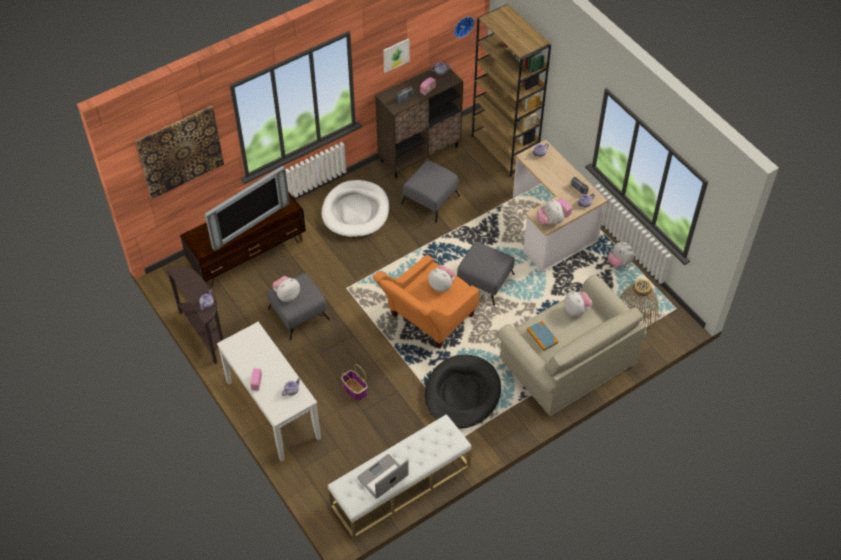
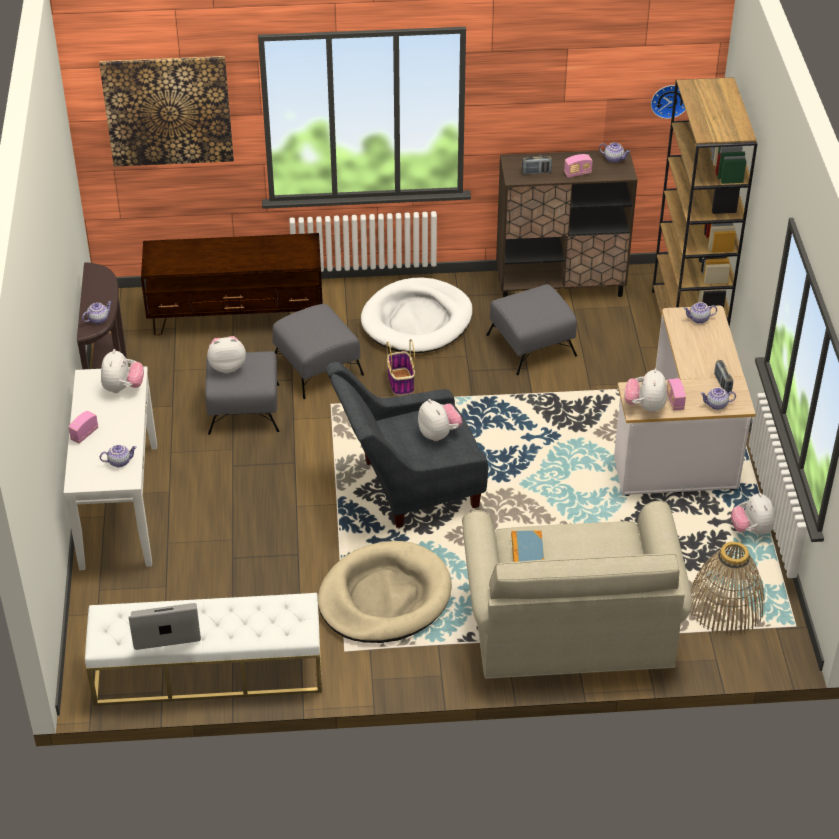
camera: 30 degrees right, 10 degrees down
television [205,166,290,251] -> none
basket [341,364,368,401] -> basket moved to [387,339,415,395]
orange armchair [373,255,479,349] -> grey armchair [325,362,488,528]
picture [383,38,410,73] -> none
black dog bed [425,355,501,429] -> beige dog bed [318,541,452,643]
grey ottoman [457,241,514,306] -> grey ottoman moved to [272,304,364,399]
plush toy [564,291,593,316] -> plush toy moved to [101,349,144,393]

